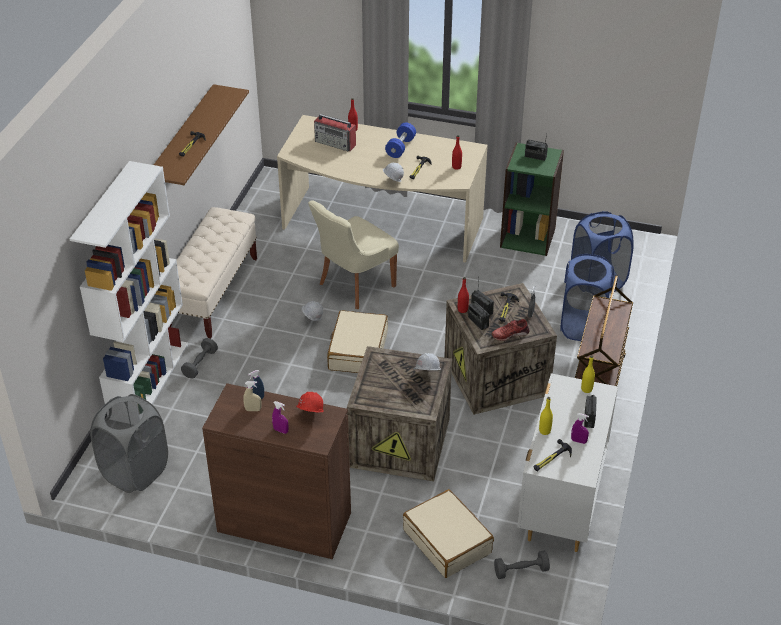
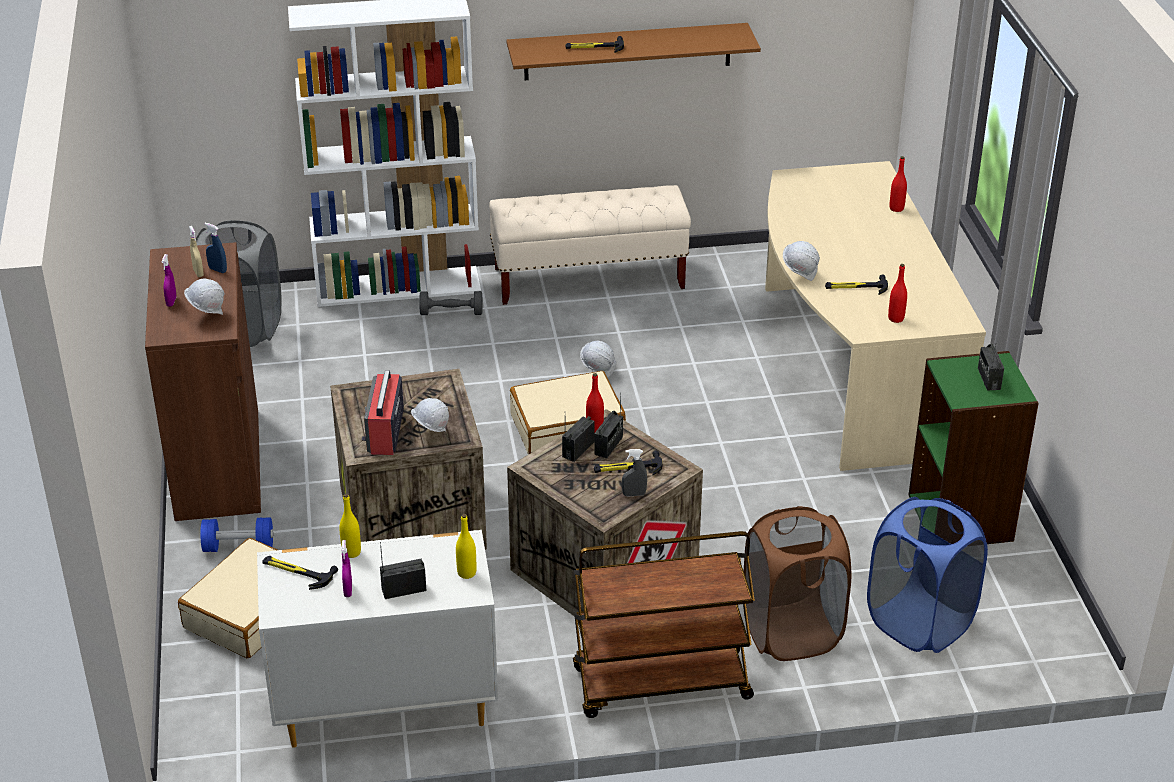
camera: 65 degrees right, 5 degrees down
red hard hat [296,392,324,412] -> white hard hat [184,279,224,315]
beige chair [308,201,399,309] -> none
radio [314,114,356,151] -> radio moved to [362,370,404,455]
blue dumbbell [385,123,416,158] -> blue dumbbell moved to [201,517,273,552]
red shoe [491,319,529,341] -> none
grey dumbbell [494,551,550,579] -> none
blue laundry basket [560,254,614,341] -> brown laundry basket [743,506,852,661]

